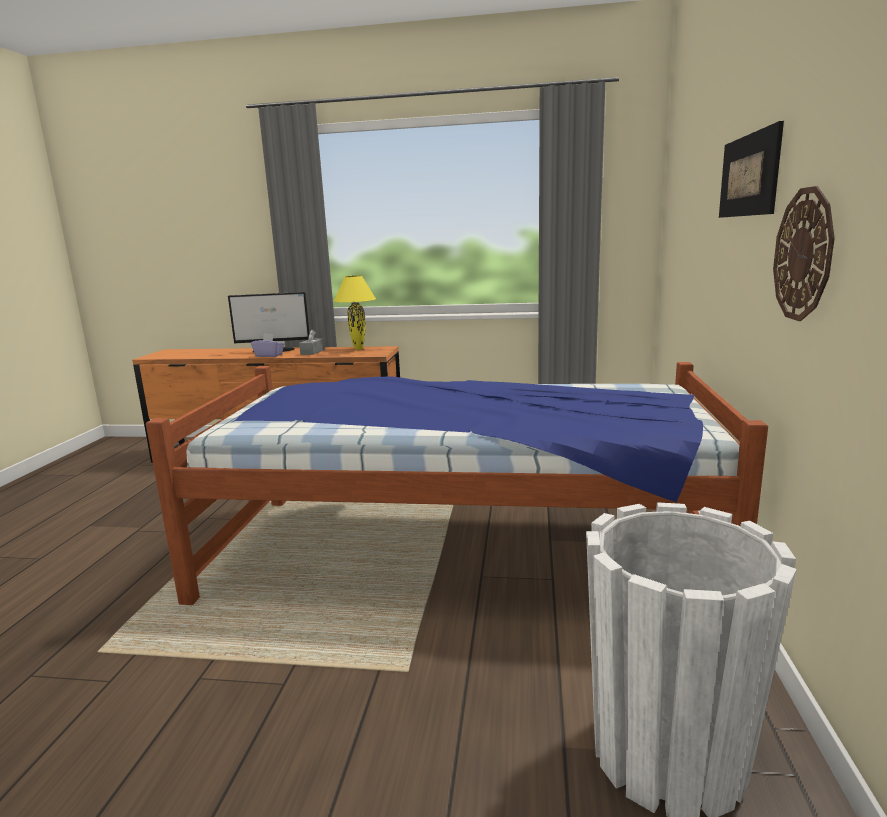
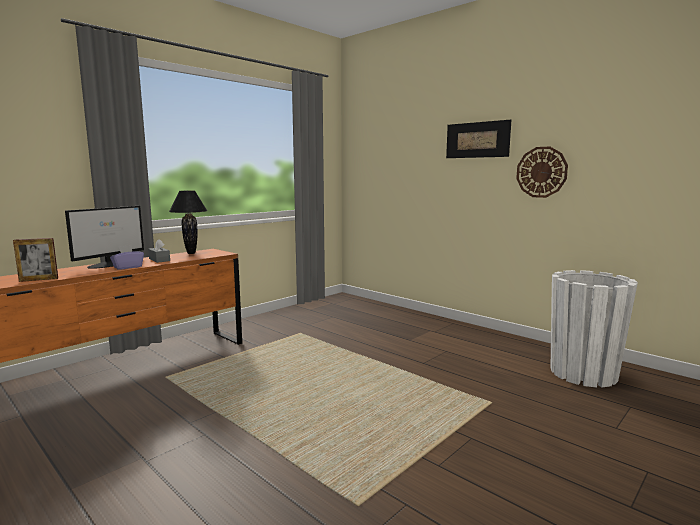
camera: 55 degrees left, 5 degrees down
bed [146,362,768,605] -> none
yellow table lamp [334,275,376,350] -> black table lamp [169,191,208,254]
none -> picture frame [13,238,58,282]

